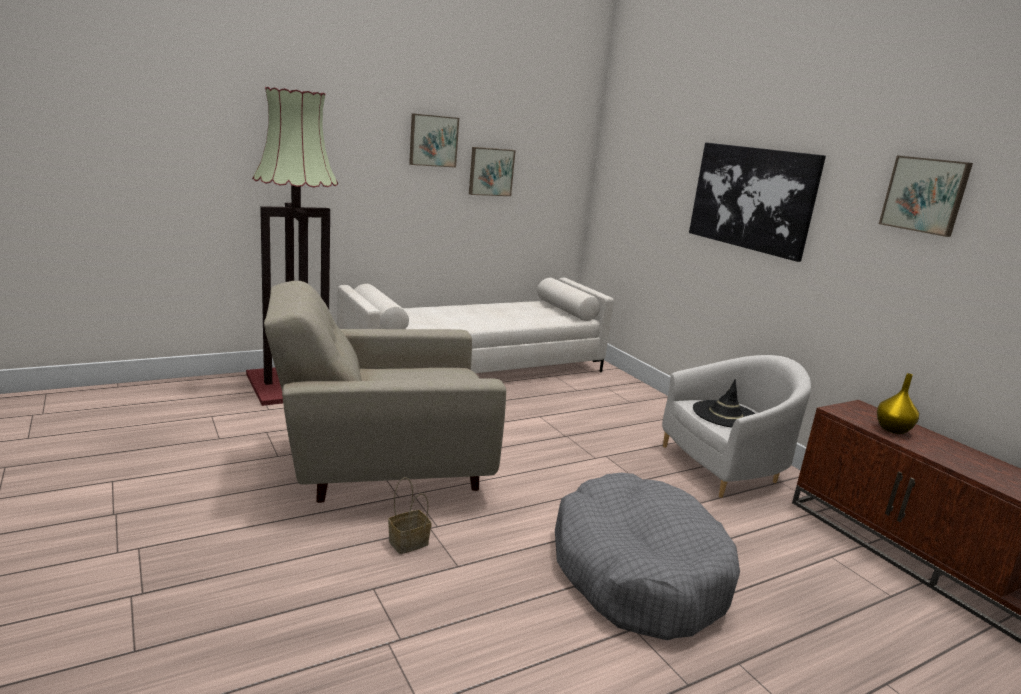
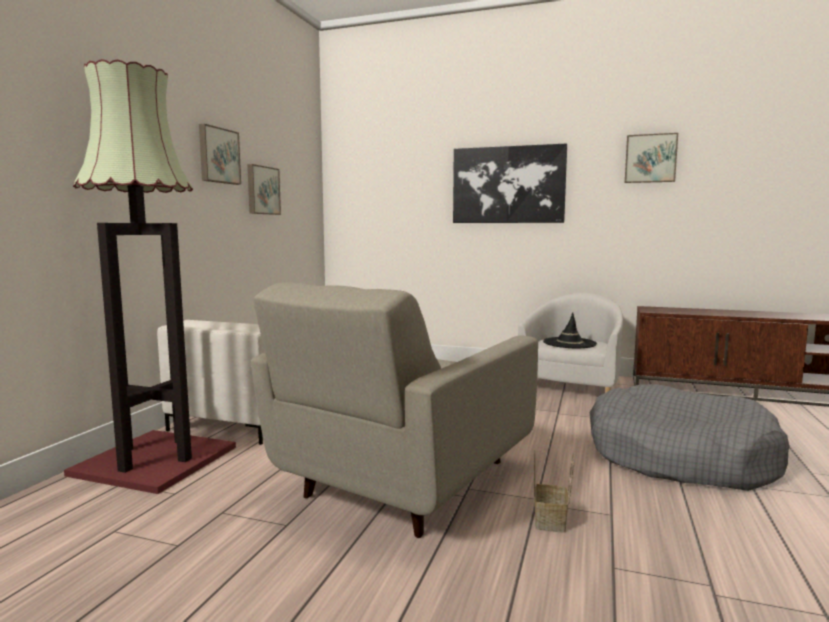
camera: 40 degrees left, 10 degrees down
yellow vase [877,373,919,434] -> none

